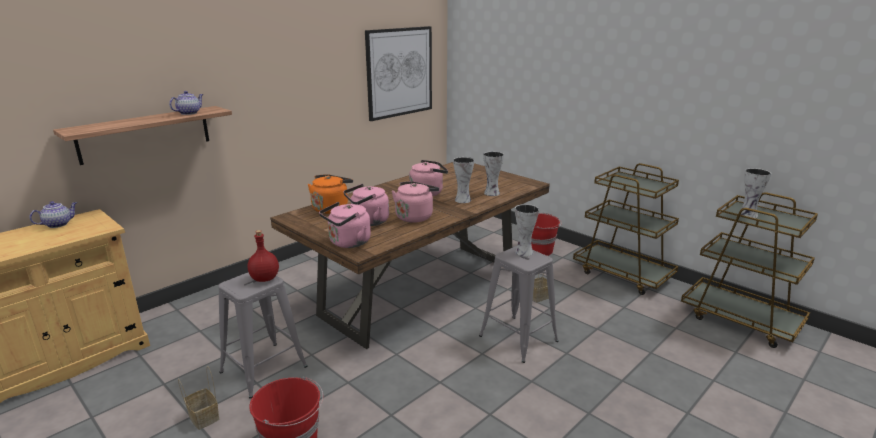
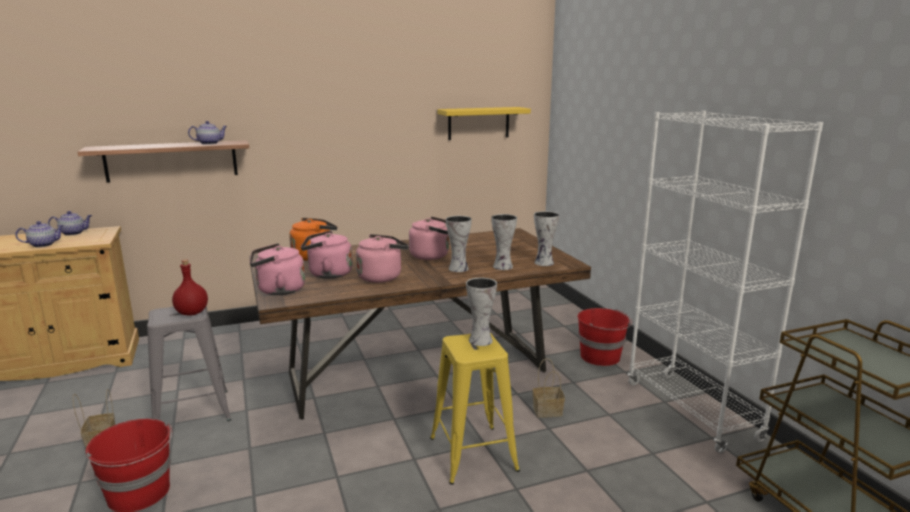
camera: 25 degrees right, 5 degrees down
picture [365,26,432,121] -> yellow shelf [437,107,531,140]
grey stool [479,246,558,363] -> yellow stool [430,333,520,485]
brown cart [573,163,679,295] -> white bookcase [628,111,823,453]
vase [741,168,771,218] -> vase moved to [534,211,559,266]
none -> teapot [15,221,64,247]

